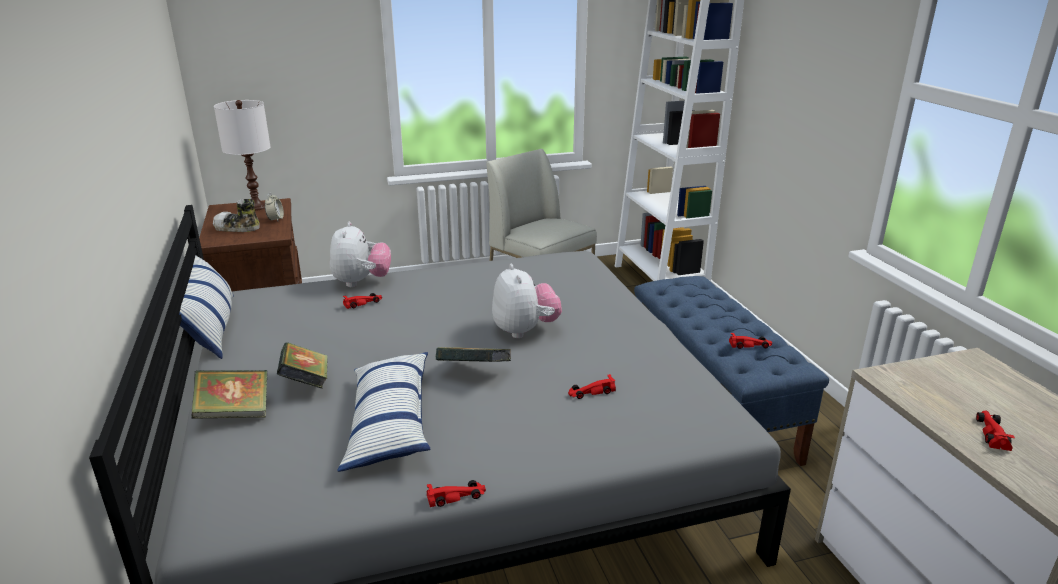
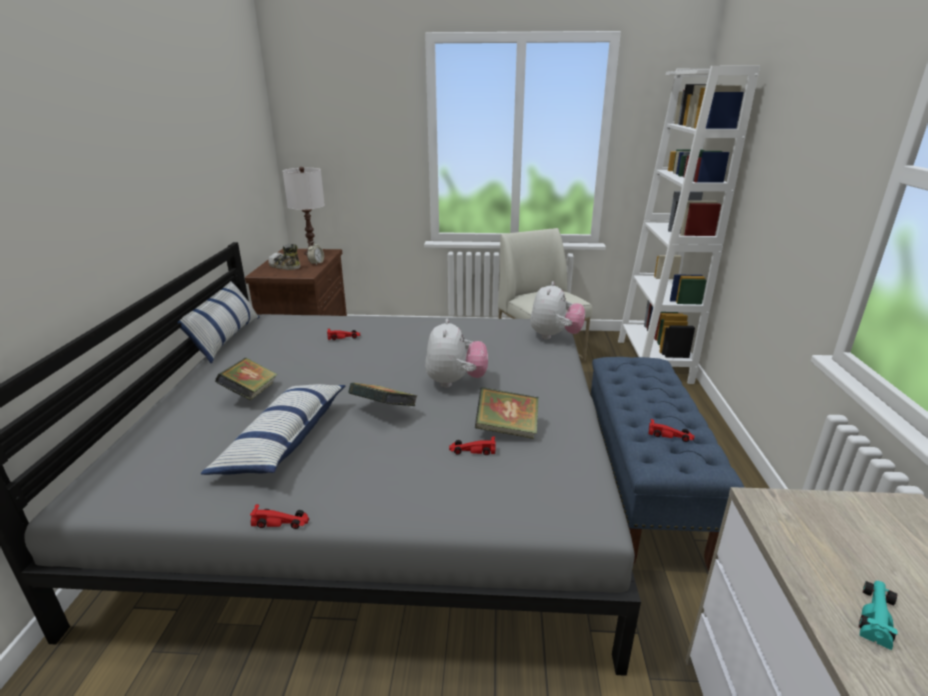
camera: 20 degrees right, 0 degrees up
book [192,370,267,419] -> book moved to [475,387,539,439]
plush toy [330,221,391,287] -> plush toy moved to [530,281,585,340]
red toy car [976,411,1015,451] -> turquoise toy car [859,581,898,650]

